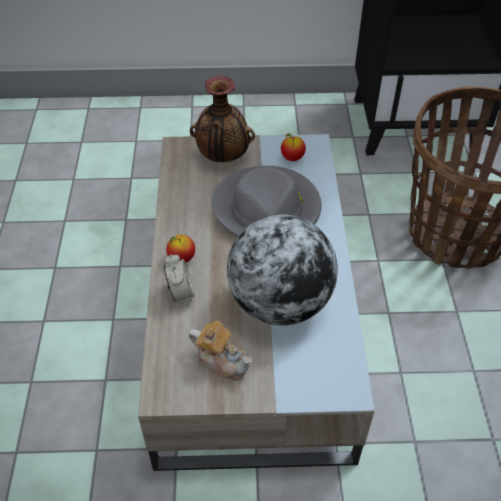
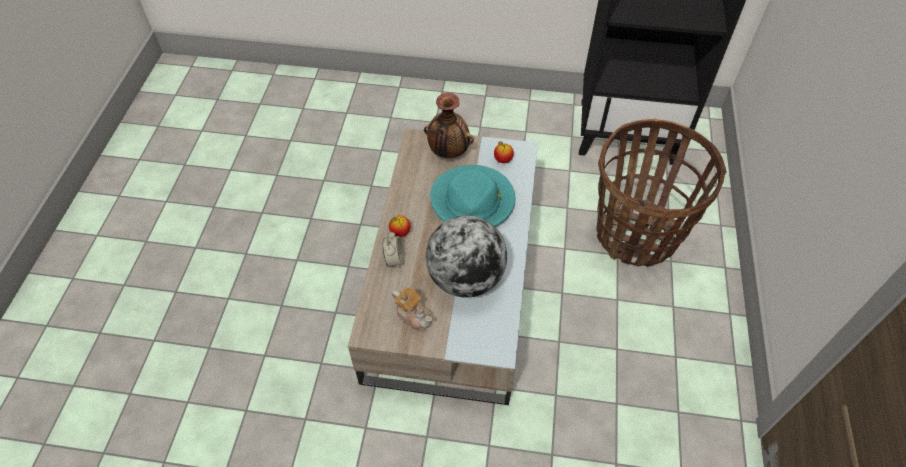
camera: 10 degrees right, 5 degrees up
grey hat [212,166,321,237] -> turquoise hat [430,165,515,227]

